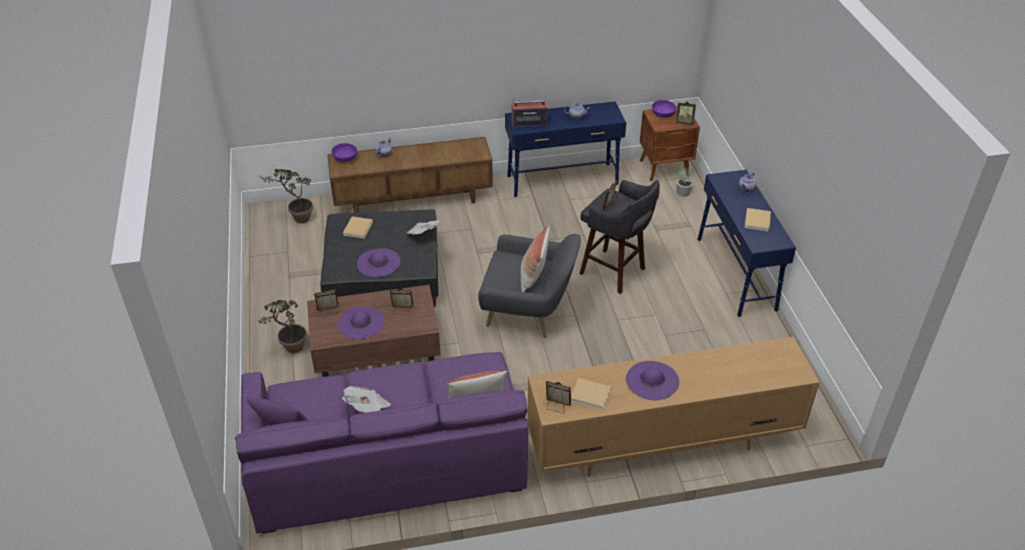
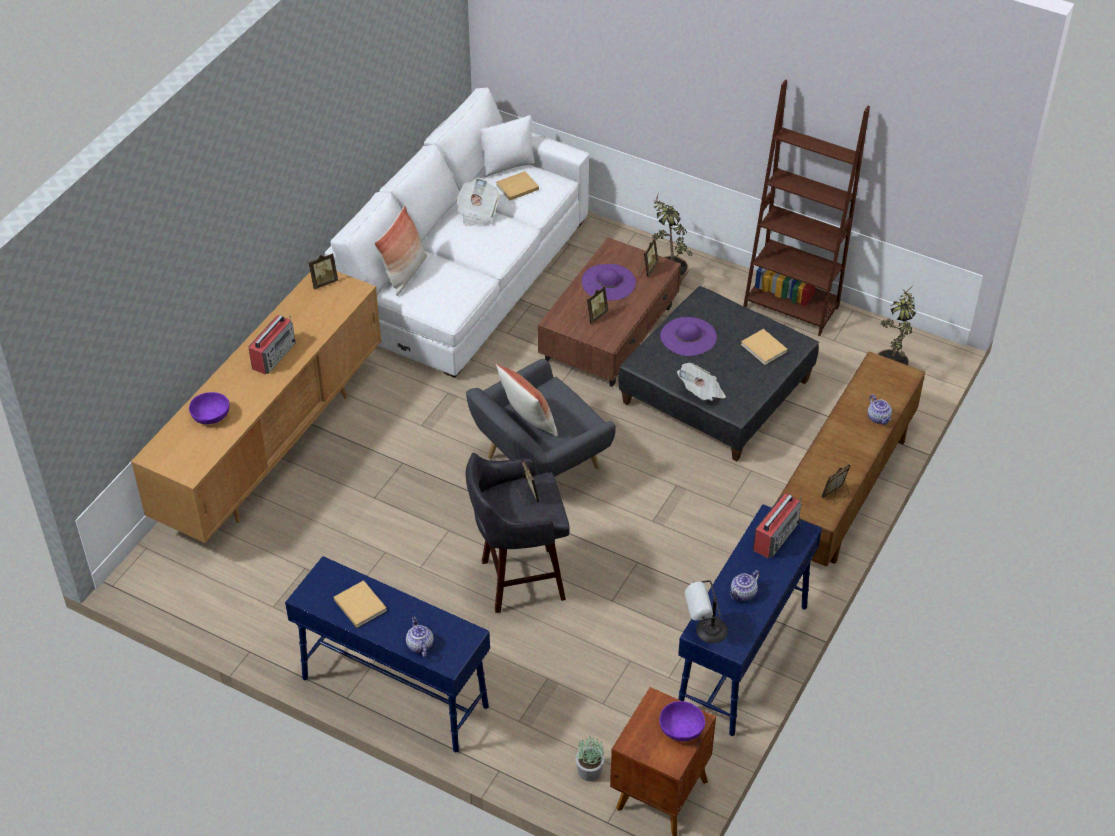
camera: 130 degrees right, 5 degrees up
purple sofa [235,352,529,534] -> white sofa [325,87,589,378]
purple bowl [331,143,357,162] -> purple bowl moved to [189,392,229,424]
beige book [571,378,611,410] -> beige book moved to [496,171,539,201]
purple hat [626,361,679,400] -> radio [248,315,296,375]
picture frame [675,101,696,125] -> picture frame moved to [821,464,850,504]
none -> table lamp [684,580,728,643]
none -> brown bookcase [743,79,870,336]

